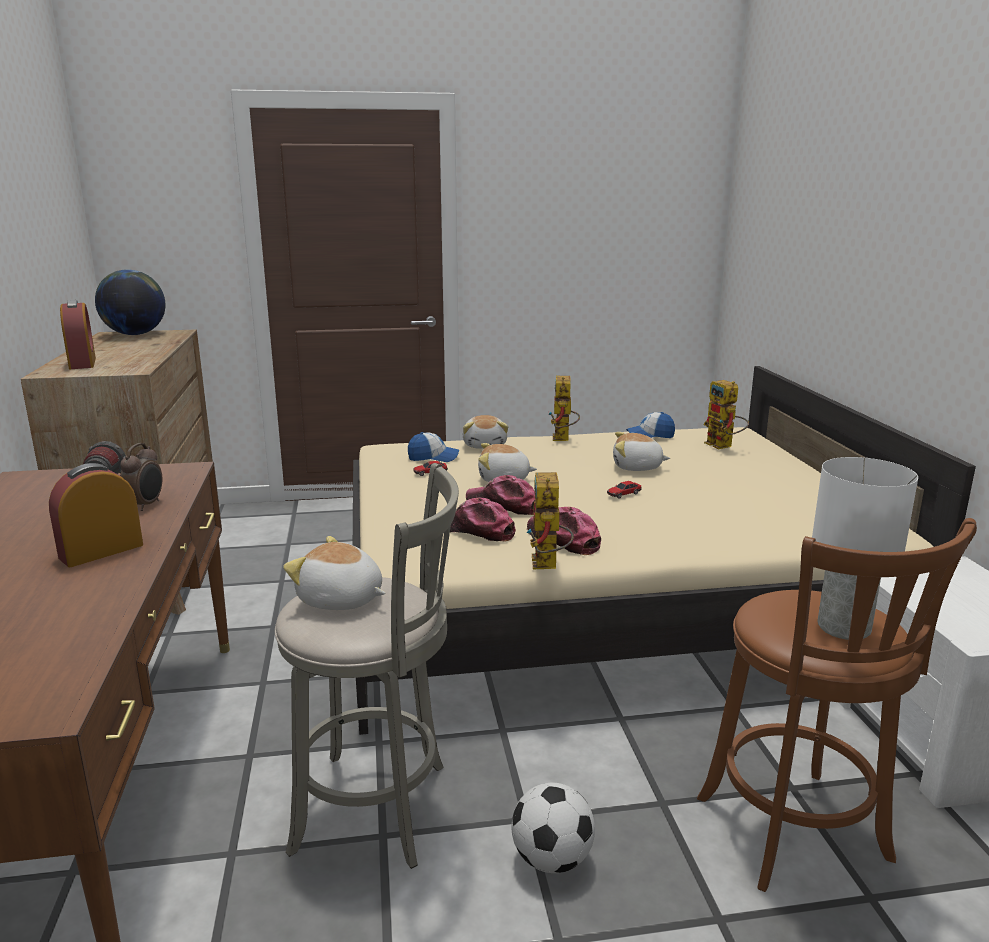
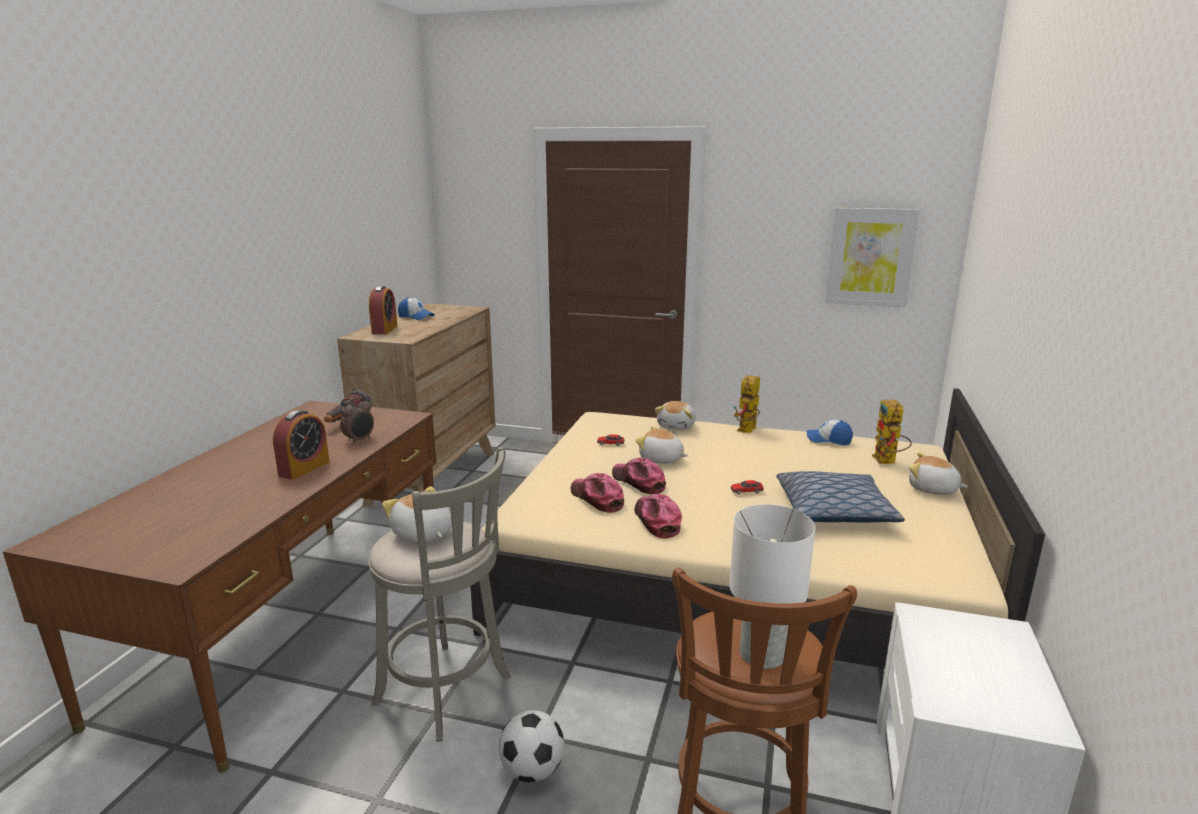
camera: 25 degrees right, 0 degrees up
alarm clock [49,463,143,567] -> alarm clock turned 135 degrees clockwise [273,410,330,480]
globe [95,269,165,335] -> none
cap [408,432,459,462] -> cap moved to [398,297,435,320]
toy robot [526,472,574,569] -> none
plush toy [613,432,670,471] -> plush toy moved to [909,452,968,495]
none -> pillow [776,471,905,522]
none -> picture [825,208,919,307]

